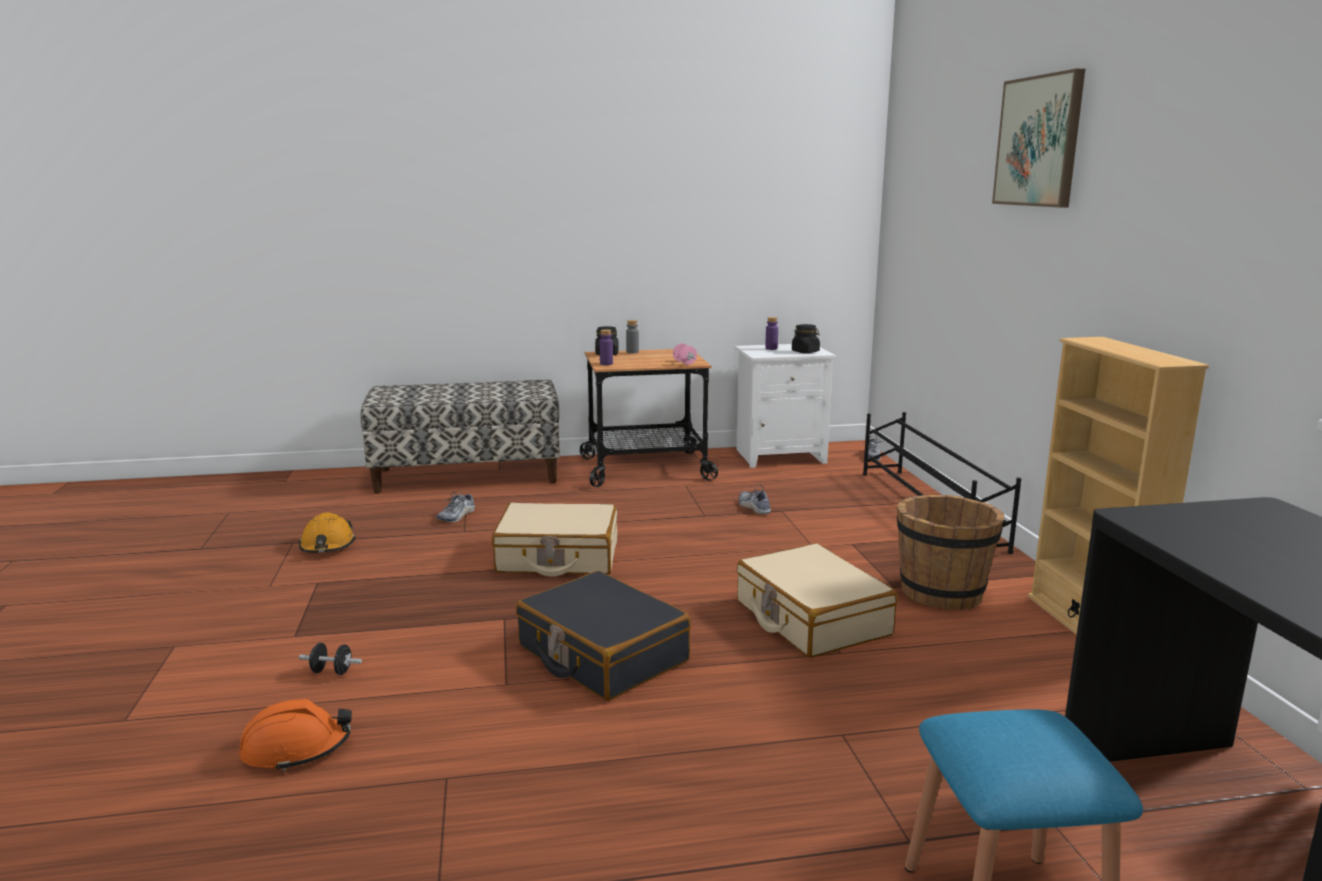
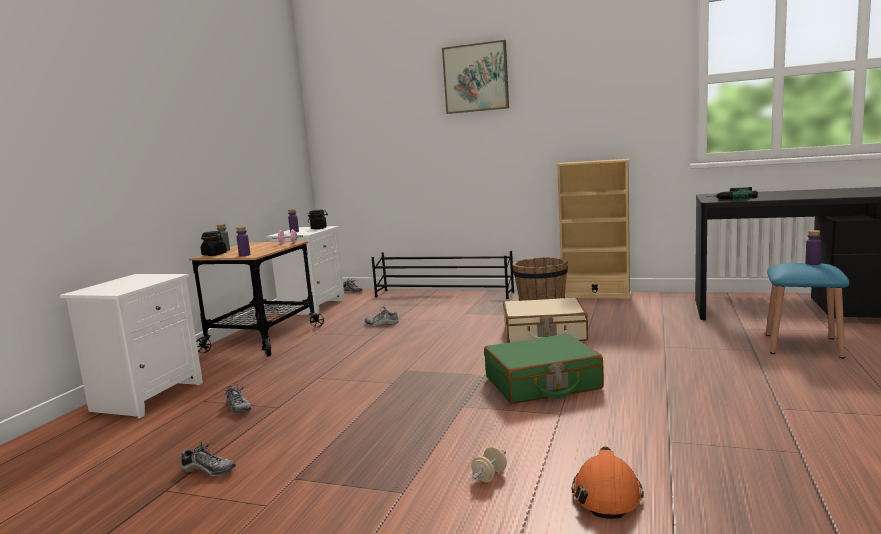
camera: 60 degrees left, 5 degrees down
orange hard hat [299,512,355,553] -> shoe [181,442,236,477]
black dumbbell [299,643,362,675] -> beige dumbbell [471,446,507,482]
bench [360,380,560,494] -> white nightstand [60,274,203,418]
beige suitcase [492,503,617,576] -> none
black suitcase [516,571,691,701] -> green suitcase [484,334,604,404]
none -> power drill [706,187,758,200]
none -> purple bottle [805,230,821,265]

